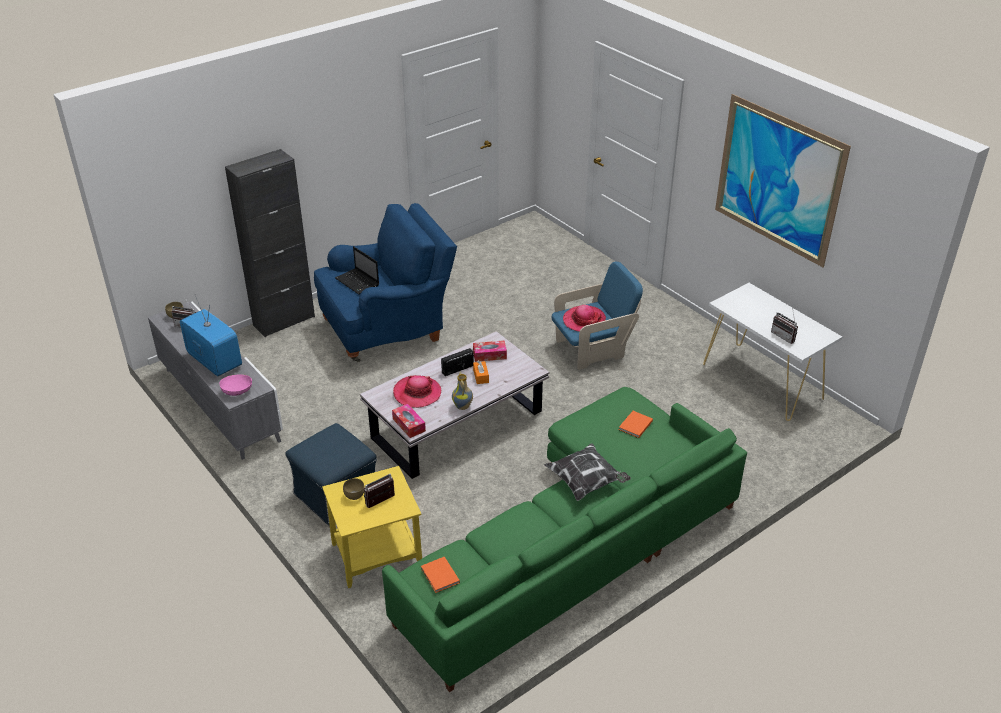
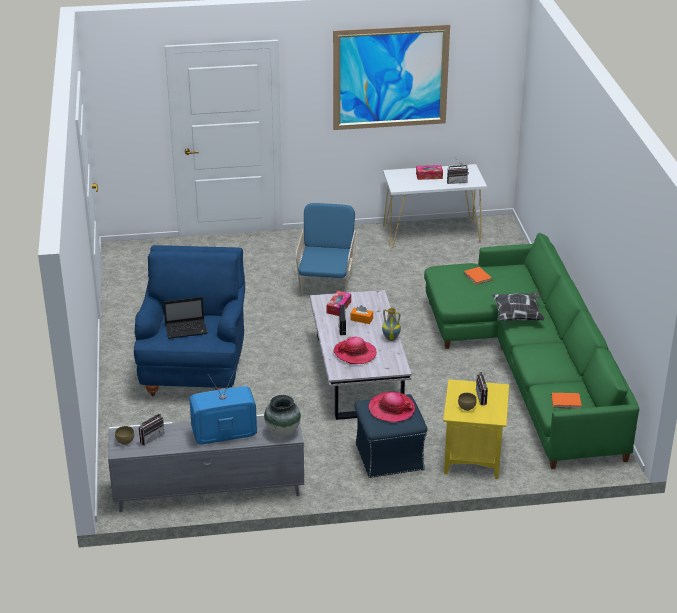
camera: 60 degrees left, 5 degrees down
pink bowl [219,374,252,396] -> vase [264,395,301,437]
black cabinet [225,149,315,337] -> none
tissue box [392,404,426,438] -> tissue box moved to [416,165,443,180]
hat [563,305,606,332] -> hat moved to [369,392,415,423]

